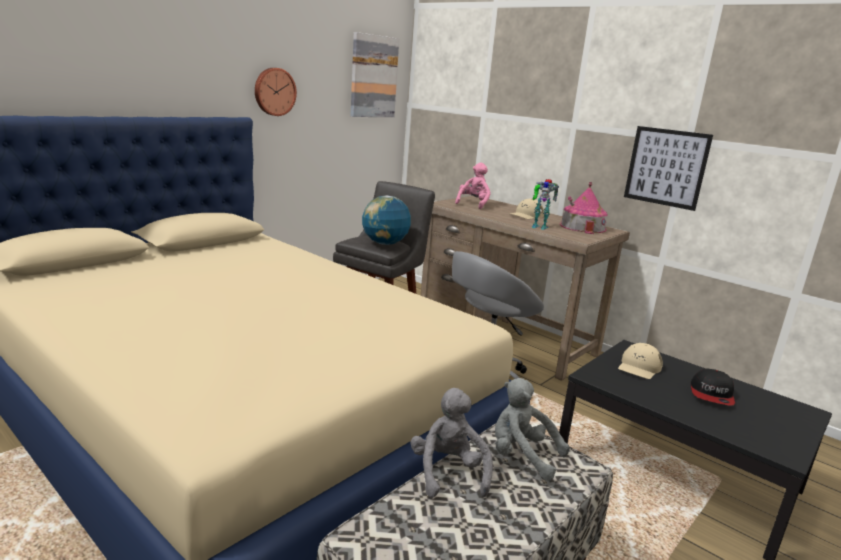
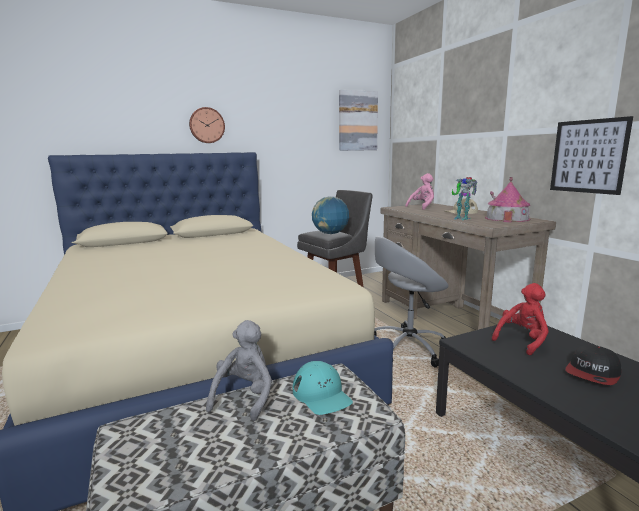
camera: 25 degrees right, 5 degrees down
wall clock [255,68,297,116] -> wall clock moved to [189,107,225,143]
grey plush toy [495,378,569,481] -> turquoise cap [293,361,353,415]
beige cap [618,343,663,379] -> red plush toy [492,283,549,355]

